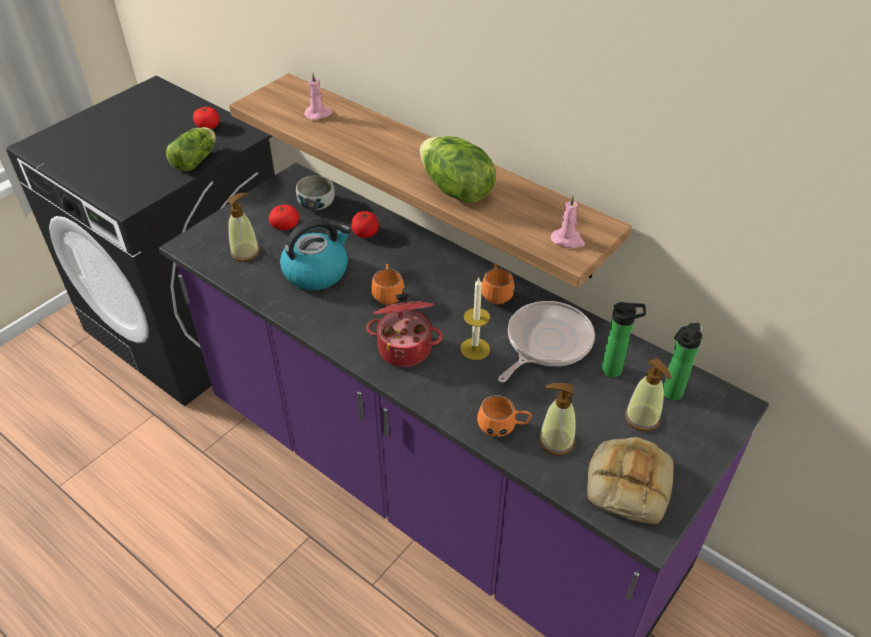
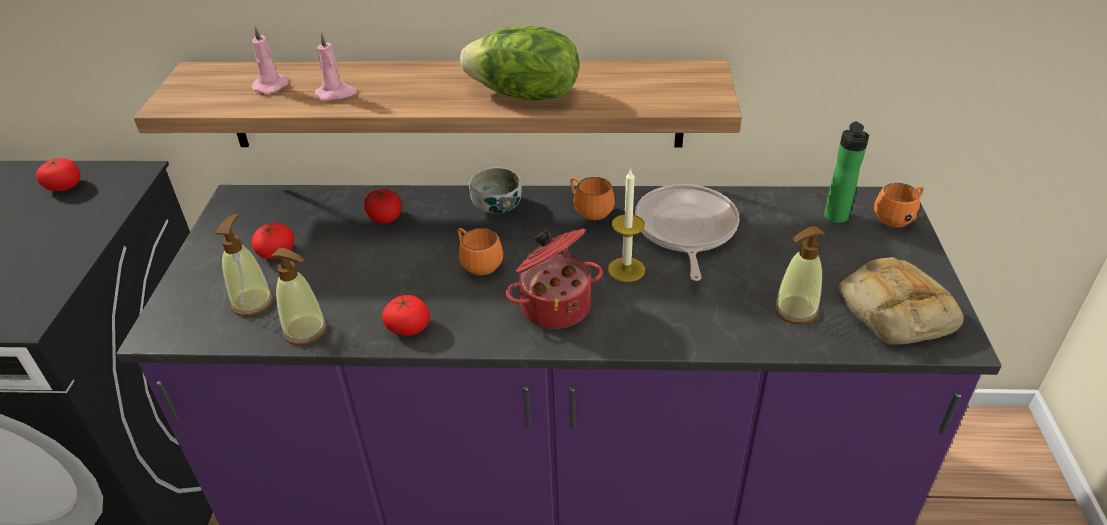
camera: 35 degrees left, 5 degrees down
lettuce [166,127,216,172] -> none
kettle [280,219,351,290] -> none
bowl [296,175,335,210] -> bowl moved to [469,167,522,214]
orange mug [477,395,532,437] -> orange mug moved to [874,183,923,227]
pink candle [551,194,585,248] -> pink candle moved to [315,32,357,100]
bottle [601,302,646,377] -> none
soap dispenser [625,358,672,431] -> soap dispenser moved to [270,248,327,345]
none -> tomato [382,295,430,336]

